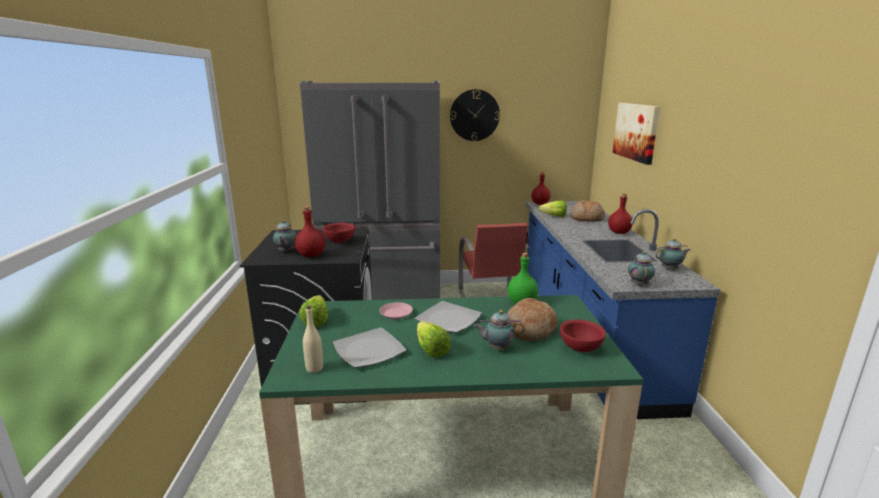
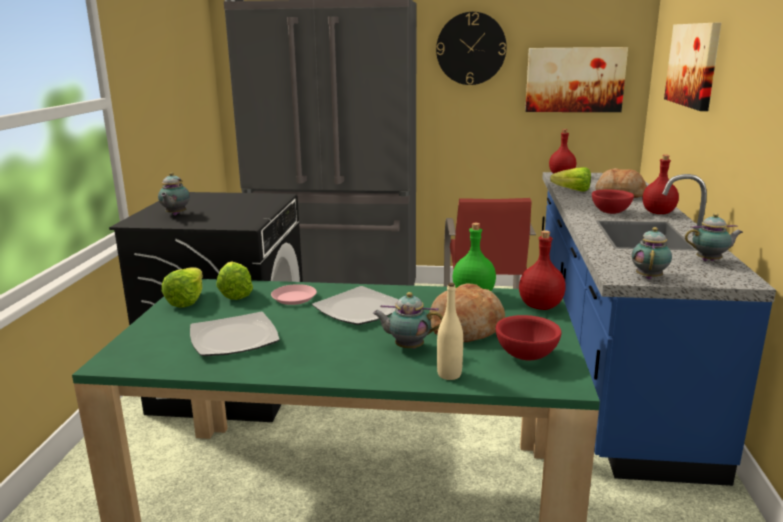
camera: 10 degrees right, 0 degrees up
red bottle [295,206,325,257] -> red bottle moved to [519,230,566,310]
beige bottle [303,306,323,373] -> beige bottle moved to [437,283,463,380]
red bowl [323,223,355,243] -> red bowl moved to [592,189,634,214]
lettuce [417,321,451,358] -> lettuce moved to [216,261,253,300]
none -> picture [525,47,628,112]

